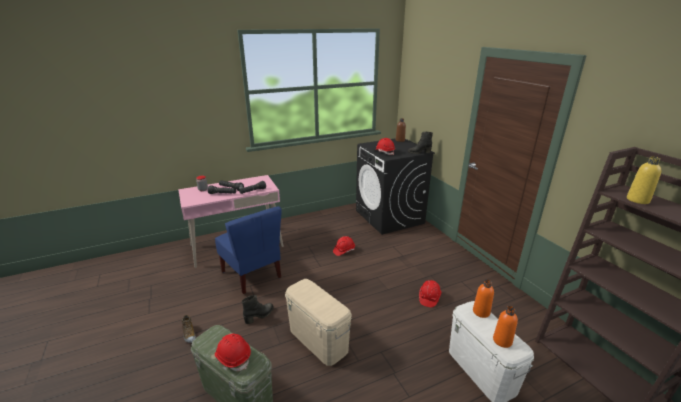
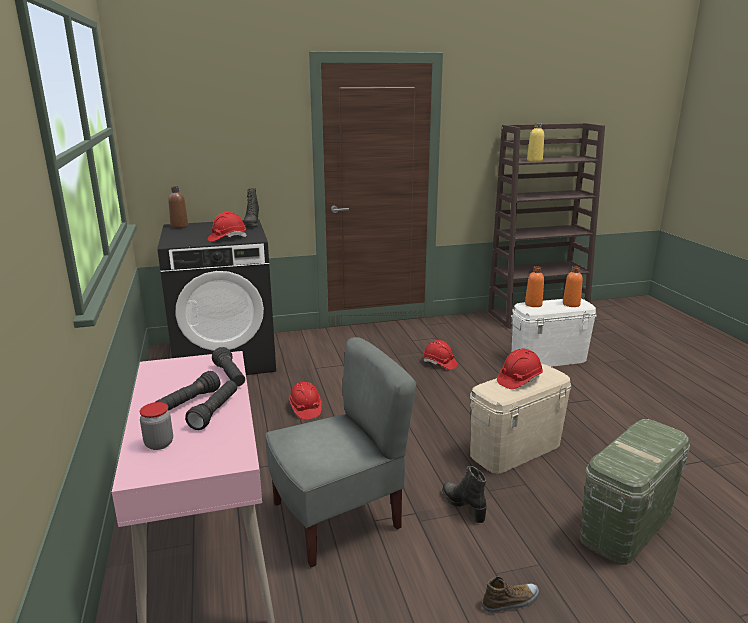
camera: 80 degrees left, 5 degrees down
blue chair [215,206,281,294] -> grey chair [266,337,416,568]
red hard hat [215,334,251,371] -> red hard hat moved to [497,349,543,389]

